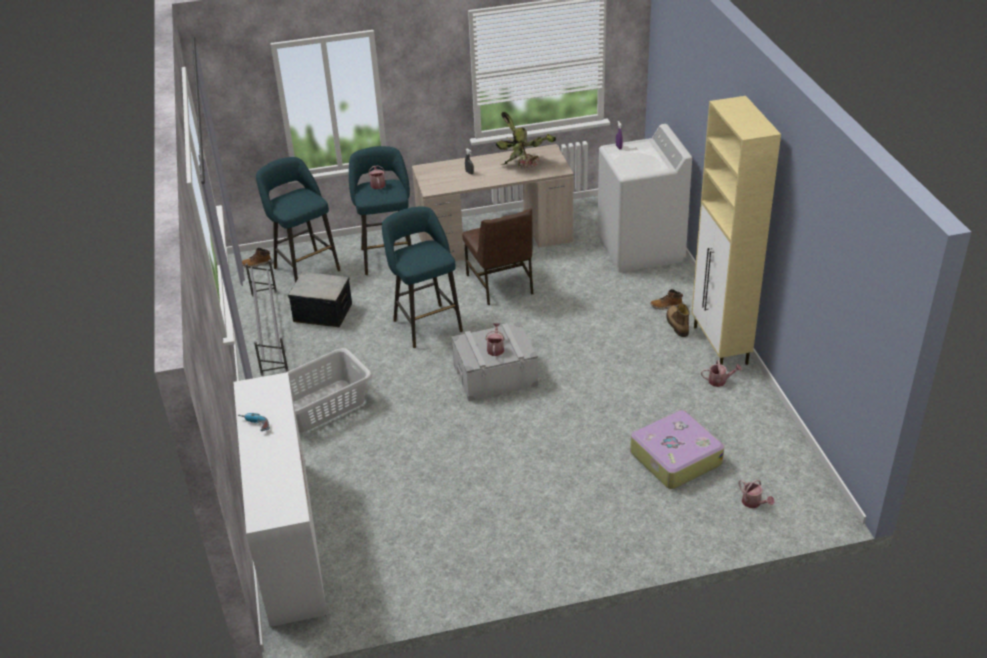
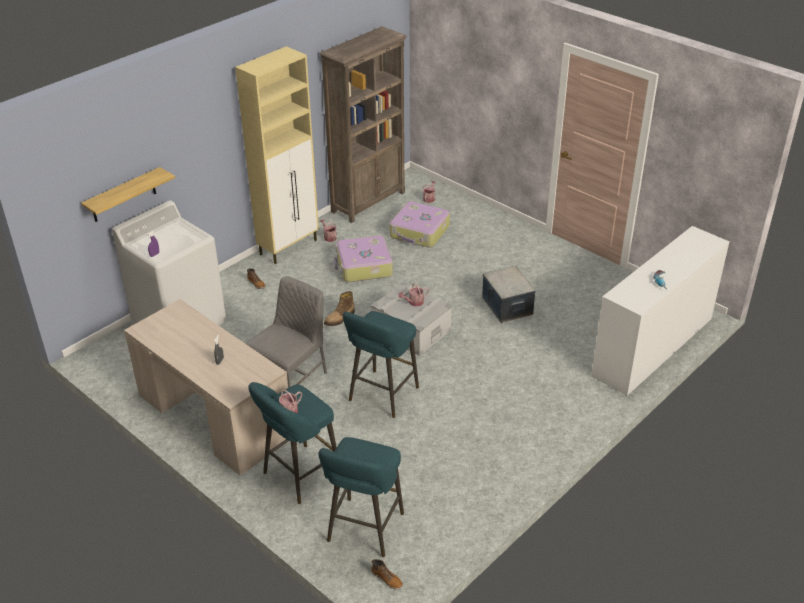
camera: 125 degrees left, 0 degrees up
grey shoe rack [245,260,288,376] -> none
grey laundry basket [286,348,372,432] -> none
storage box [288,272,352,328] -> storage box moved to [482,266,536,323]
brown chair [462,208,533,305] -> grey chair [246,276,327,388]
potted plant [496,112,556,169] -> none
boot [666,303,690,337] -> boot moved to [324,291,355,326]
none -> shelf [81,167,175,222]
none -> brown bookcase [319,26,407,223]
none -> suitcase [334,235,393,282]

